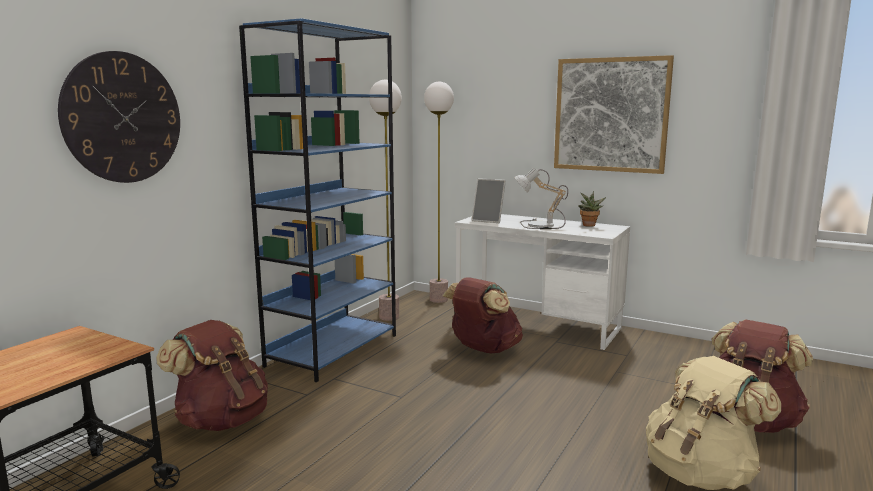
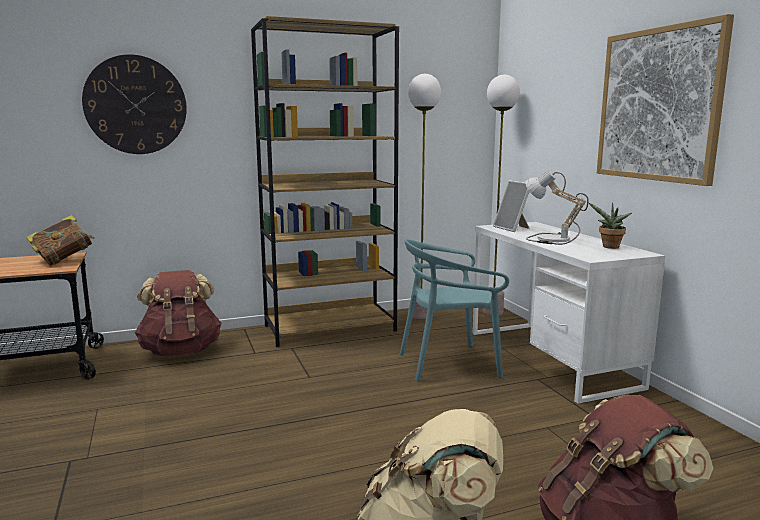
camera: 40 degrees right, 0 degrees up
blue bookcase [239,18,396,382] -> brown bookcase [251,16,399,347]
brown backpack [443,277,523,353] -> turquoise chair [400,239,509,381]
none -> book [26,215,94,266]

